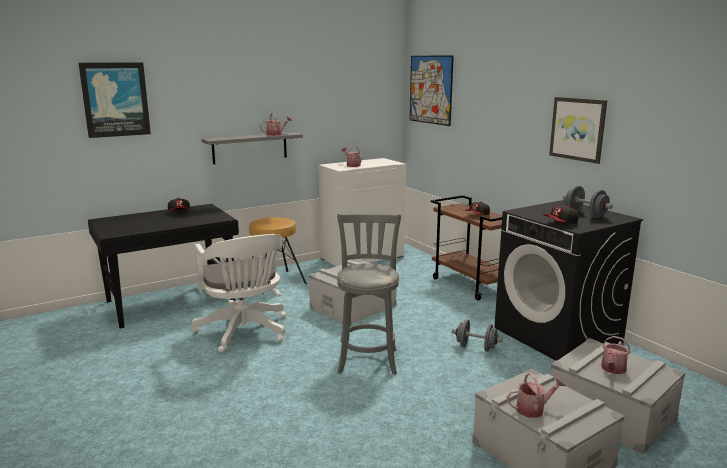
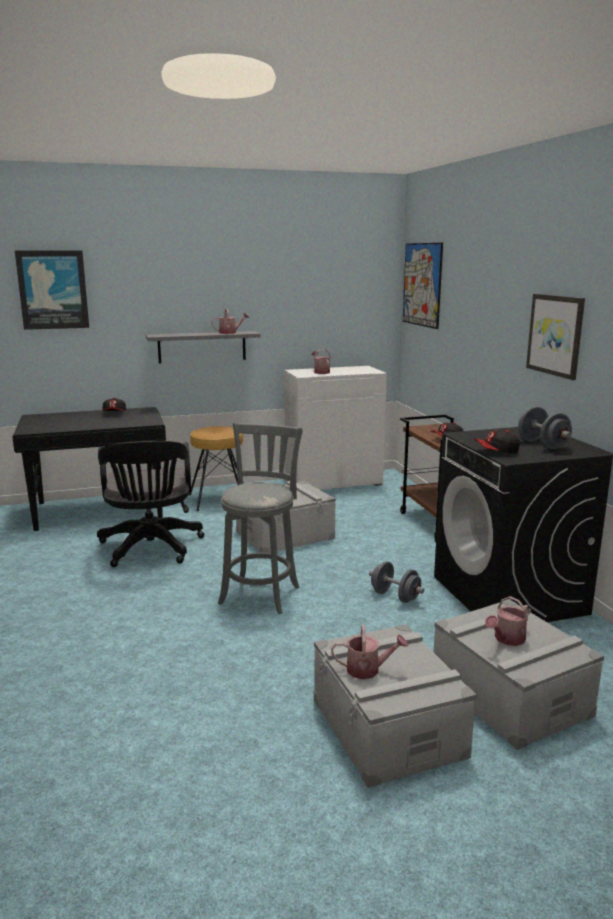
camera: 15 degrees right, 0 degrees up
white office chair [192,234,286,353] -> black office chair [97,441,204,567]

